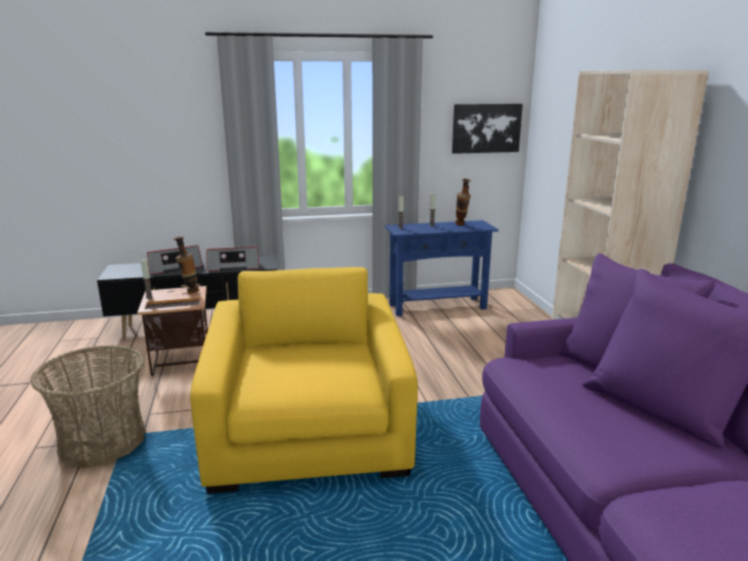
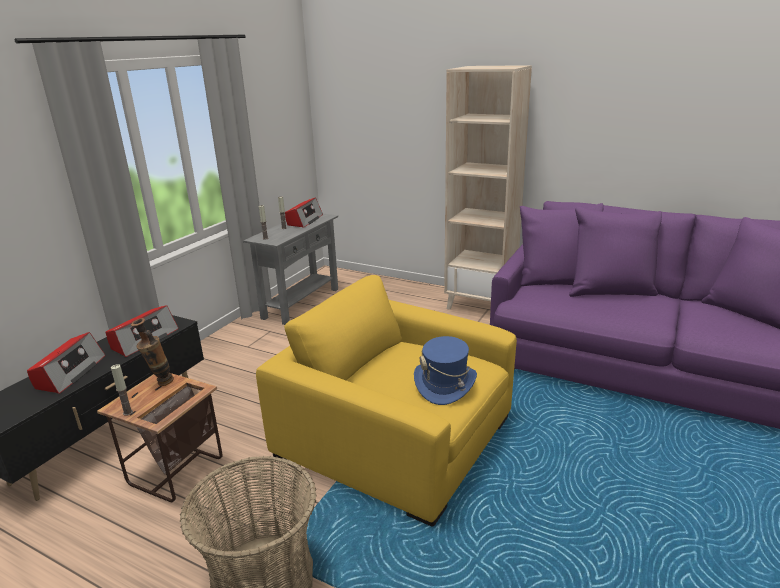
camera: 50 degrees left, 5 degrees up
blue console table [385,220,499,317] -> grey console table [243,214,338,325]
picture [452,104,523,154] -> none
vase [455,179,471,226] -> radio [285,198,323,228]
none -> blue hat [414,336,477,405]

